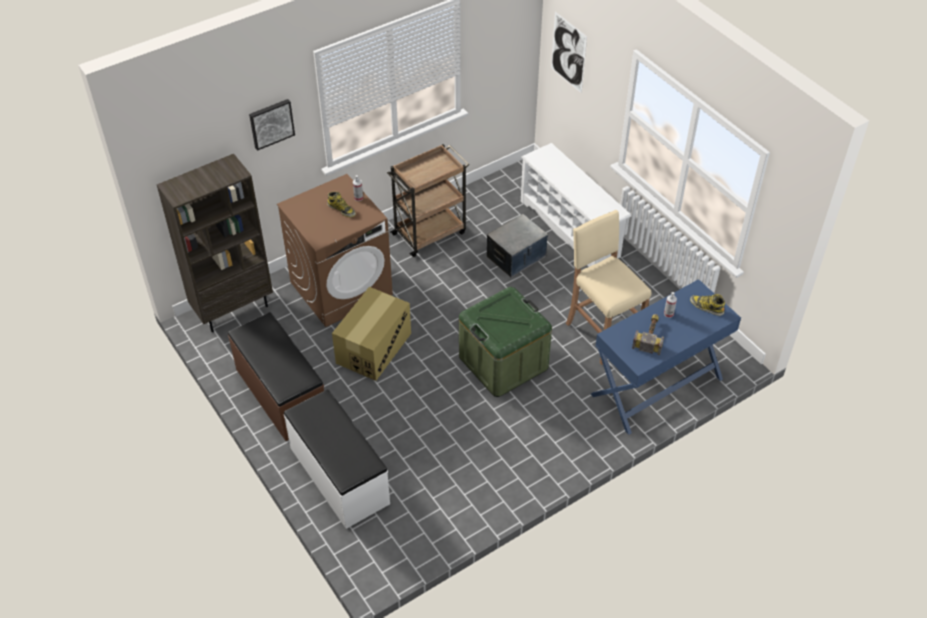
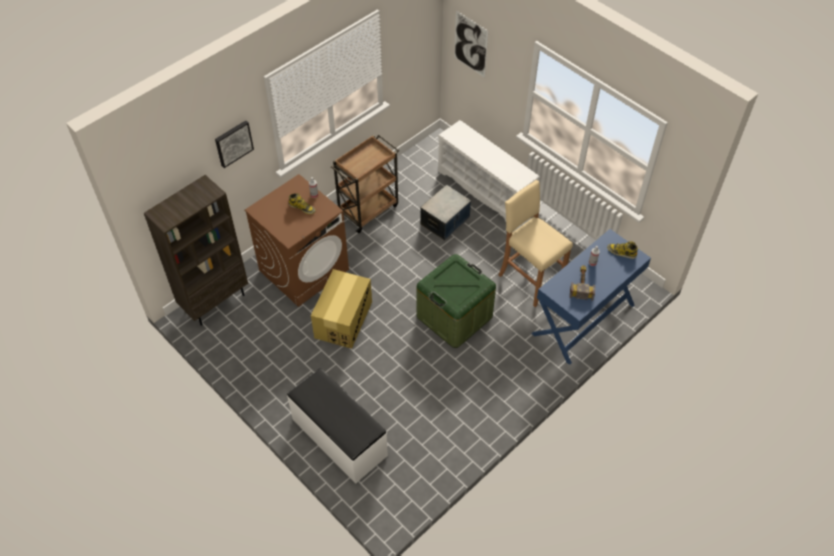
camera: 10 degrees left, 5 degrees up
brown bench [228,312,324,441] -> none

